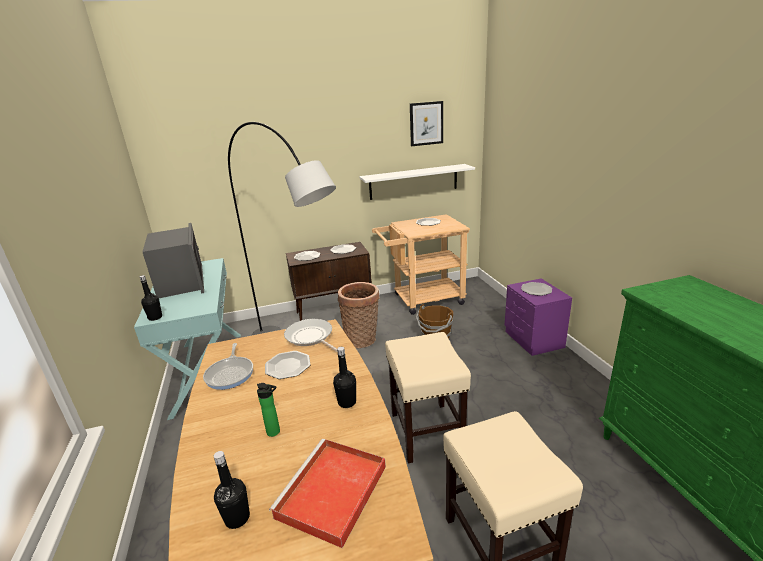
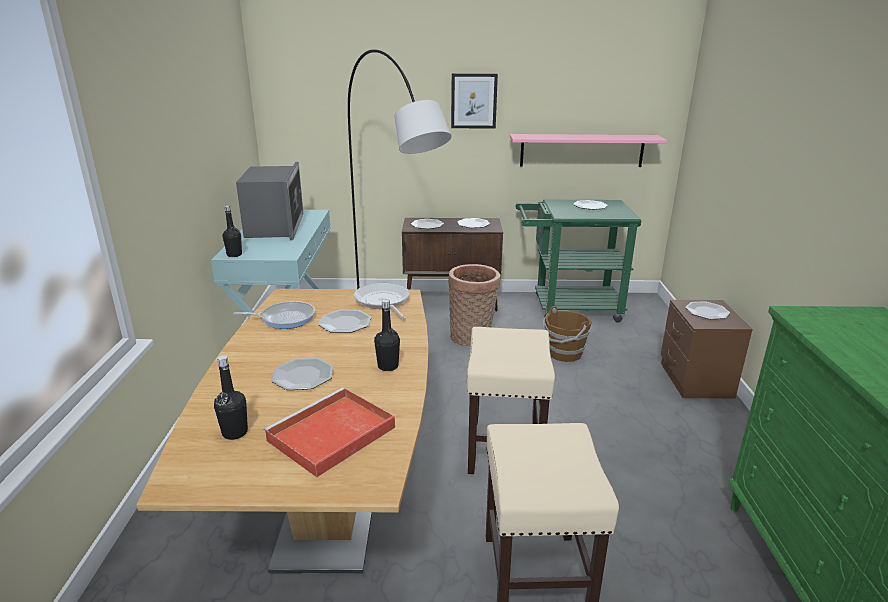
camera: 15 degrees right, 0 degrees up
frying pan [203,343,253,390] -> frying pan turned 105 degrees counterclockwise [233,301,315,329]
bottle [257,383,280,437] -> plate [271,358,333,390]
white shelf [359,164,475,200] -> pink shelf [510,134,667,167]
beige cart [372,214,470,315] -> green cart [516,199,642,323]
picture [410,101,443,146] -> picture moved to [451,73,498,129]
purple nightstand [505,278,572,356] -> brown nightstand [661,300,753,399]

